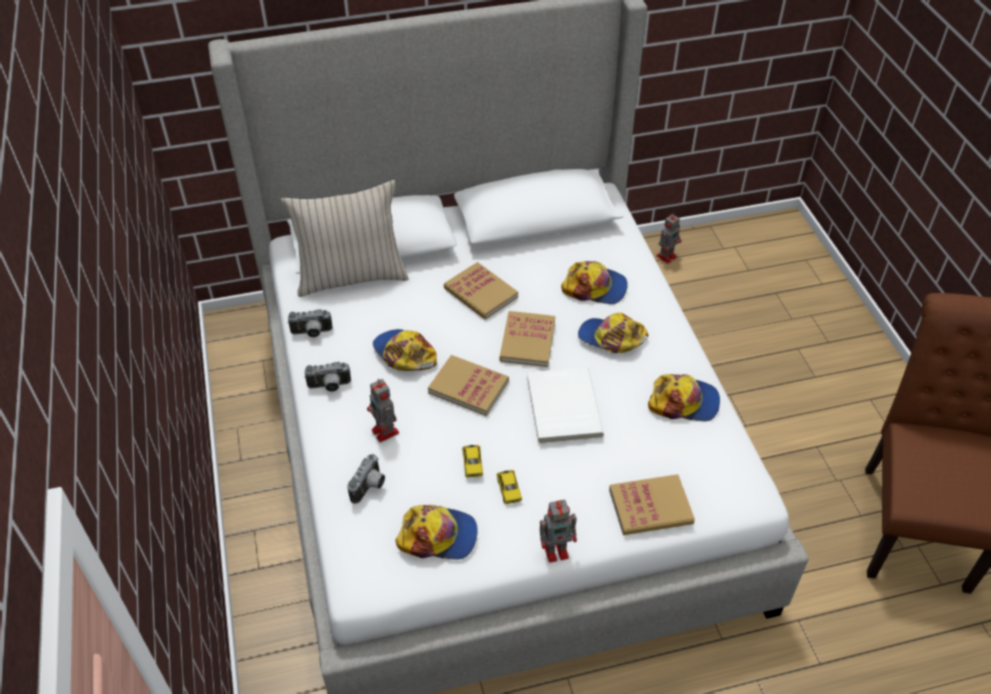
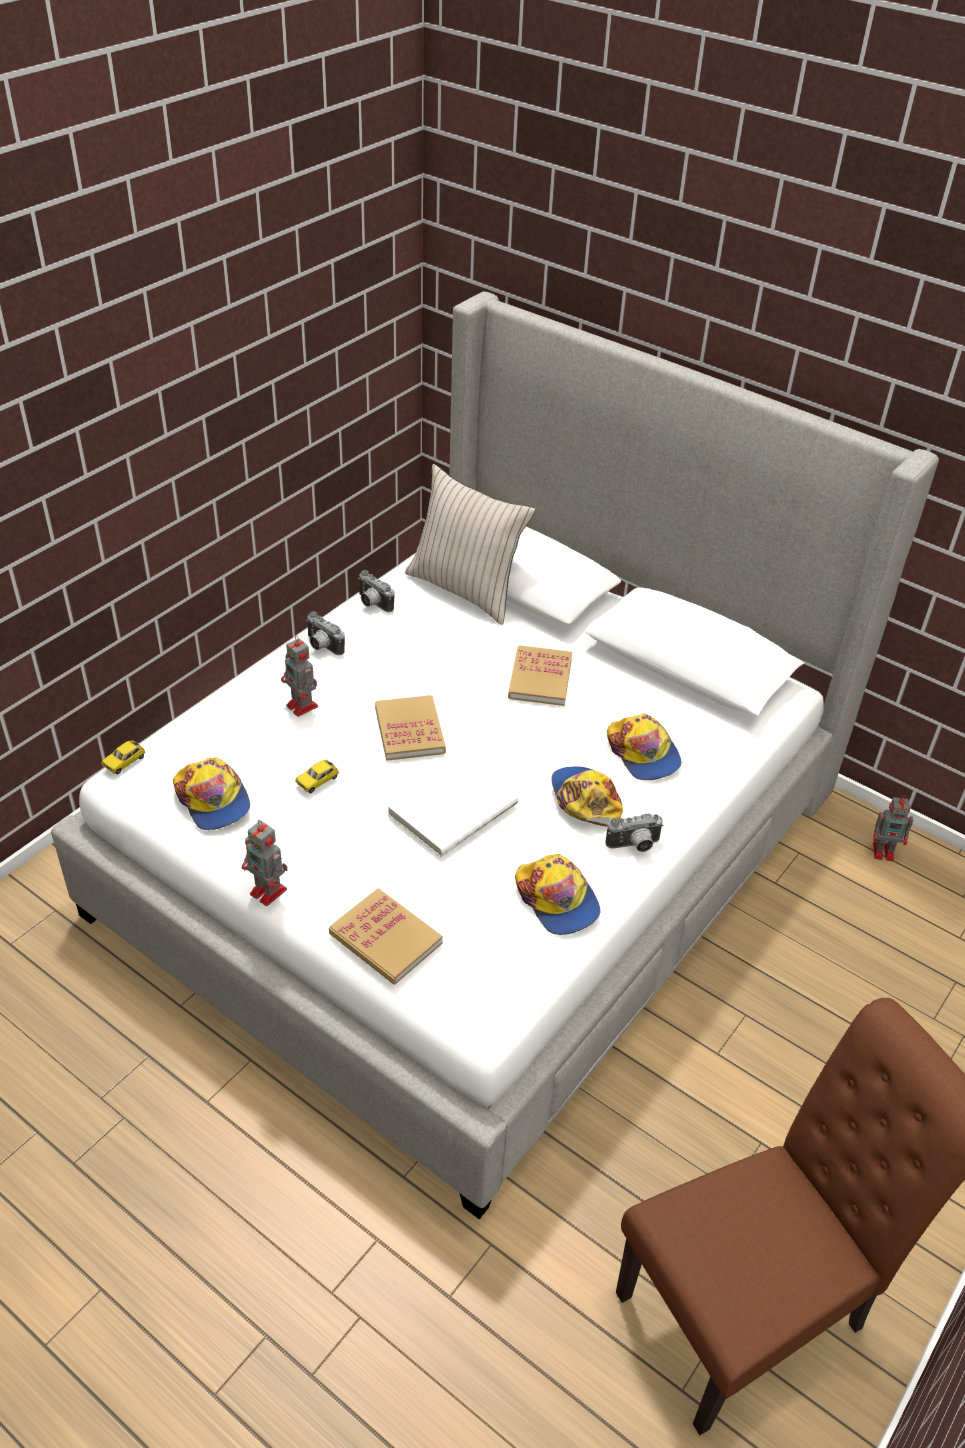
camera: 50 degrees right, 5 degrees down
camera [347,454,385,504] -> camera moved to [605,813,664,852]
toy robot [367,379,399,442] -> toy robot turned 60 degrees counterclockwise [281,635,318,717]
cap [373,329,437,371] -> none
toy car [497,470,522,504] -> toy car moved to [101,740,145,774]
book [499,311,555,367] -> none

